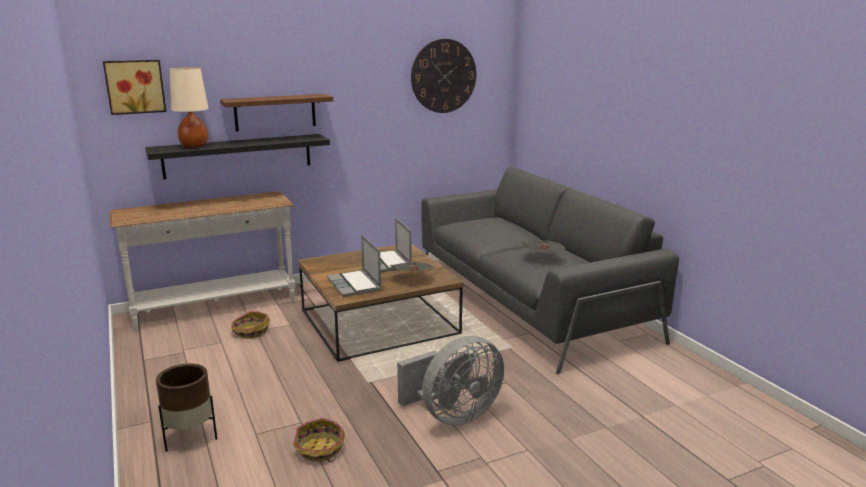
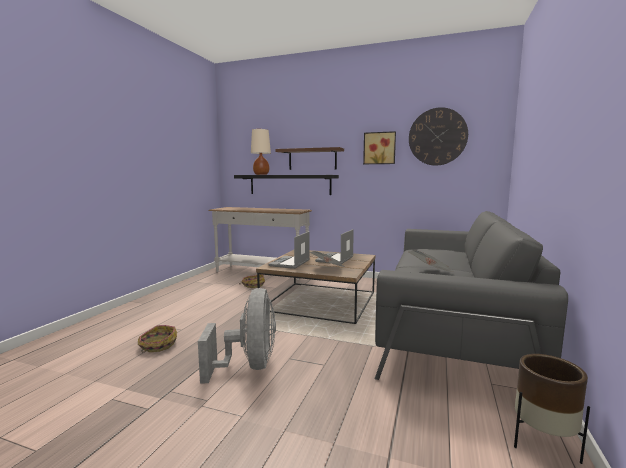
camera: 45 degrees right, 10 degrees down
picture [103,60,166,115] -> picture moved to [363,131,396,164]
brown planter [156,363,217,452] -> brown planter moved to [514,354,590,464]
grey fan [397,336,504,426] -> grey fan turned 105 degrees counterclockwise [198,288,276,384]

